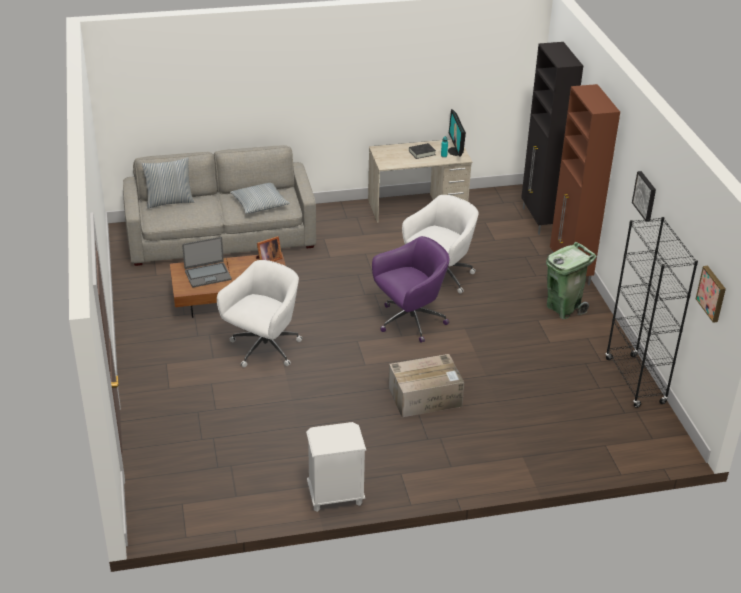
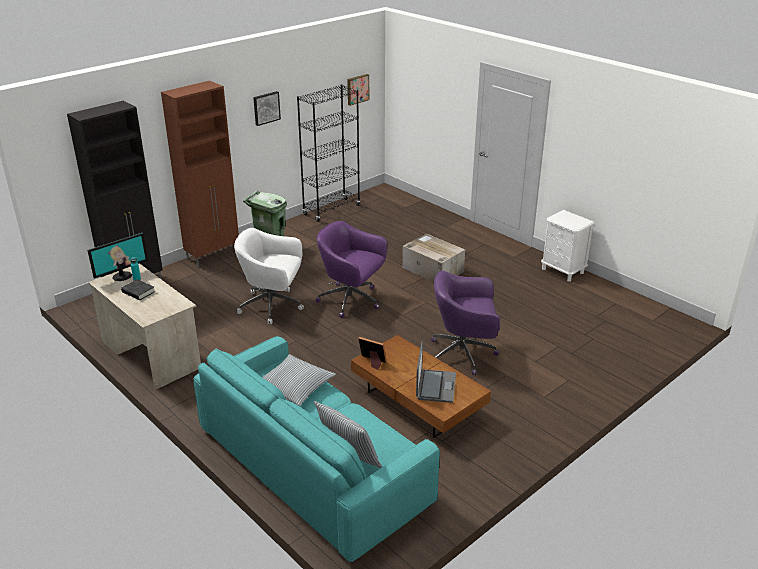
camera: 120 degrees left, 5 degrees down
grey sofa [123,145,316,266] -> turquoise sofa [193,336,440,564]
laptop [182,237,231,287] -> laptop turned 60 degrees clockwise [416,341,456,403]
white office chair [217,260,302,367] -> purple office chair [431,271,500,375]

